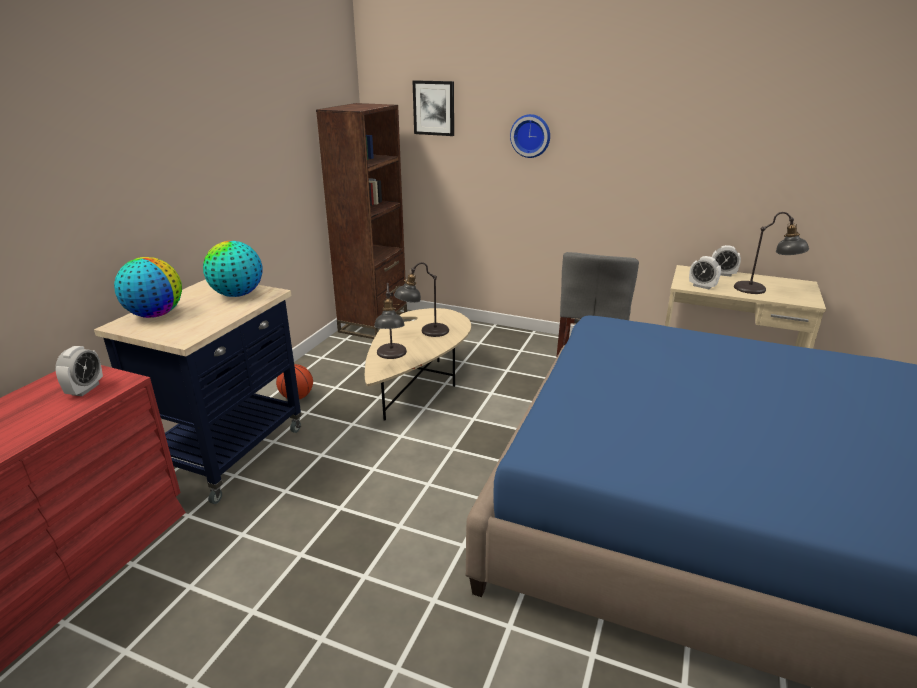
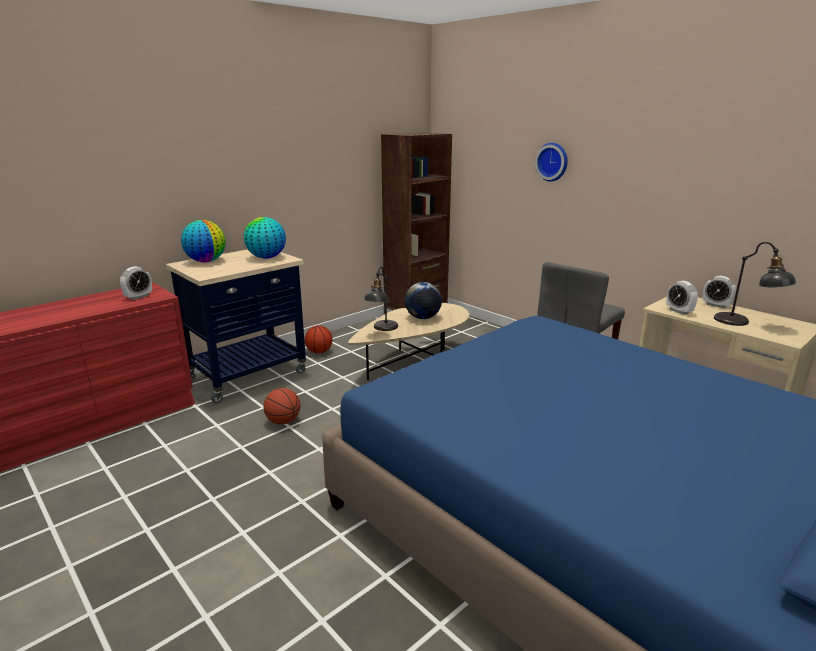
camera: 25 degrees right, 5 degrees down
grey table lamp [394,262,449,337] -> globe [405,282,442,319]
picture [413,80,454,136] -> none
none -> basketball [263,388,300,425]

